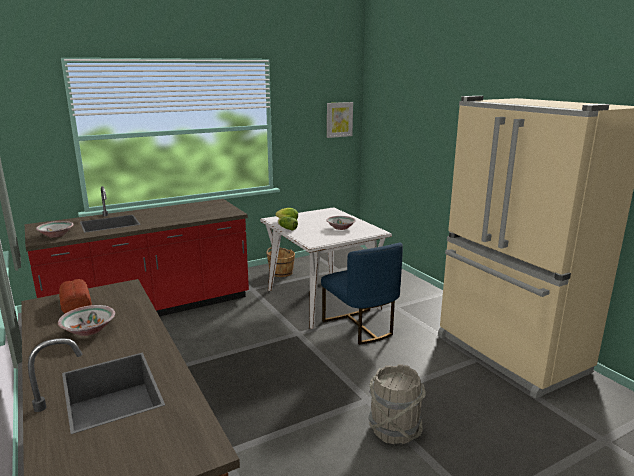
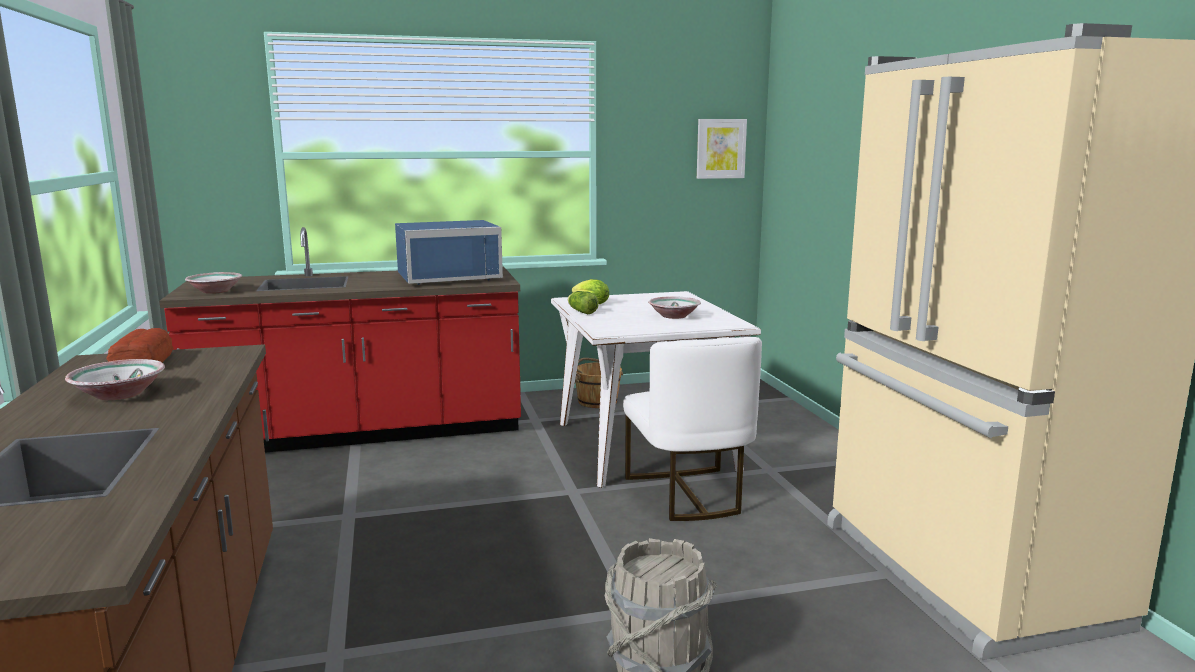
camera: 15 degrees right, 5 degrees down
blue chair [321,242,403,345] -> white chair [623,337,762,521]
none -> blue microwave [395,220,503,285]

